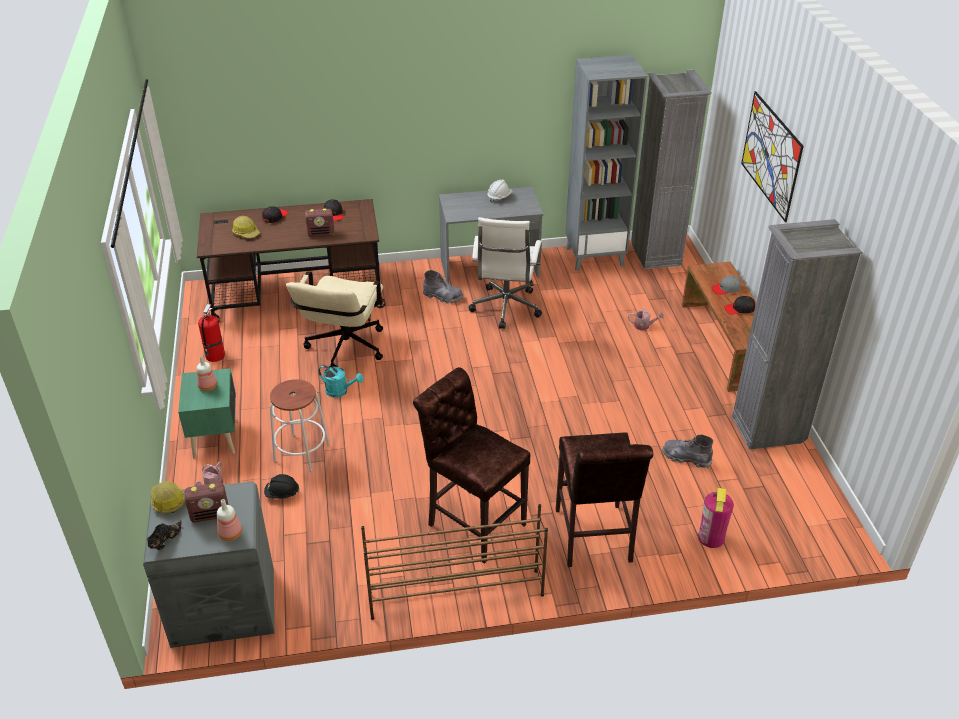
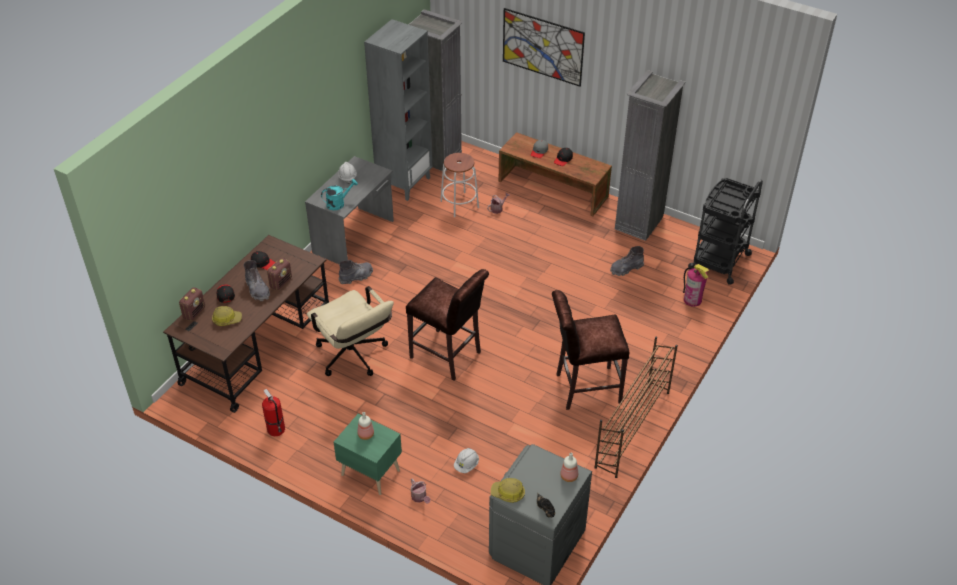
camera: 50 degrees left, 5 degrees up
radio [184,482,228,522] -> radio moved to [179,287,205,321]
black hard hat [264,474,300,499] -> white hard hat [454,448,479,473]
white stool [270,379,330,472] -> white stool moved to [440,153,479,217]
turquoise watering can [318,365,364,397] -> turquoise watering can moved to [321,179,358,210]
white office chair [468,217,542,329] -> none
brown stool [556,432,653,567] -> brown stool moved to [406,269,489,381]
none -> grey boot [243,260,270,301]
none -> black cart [688,178,763,285]

